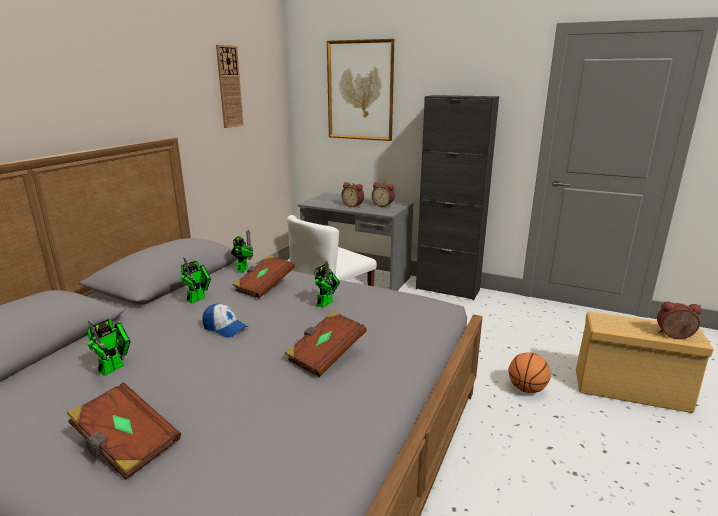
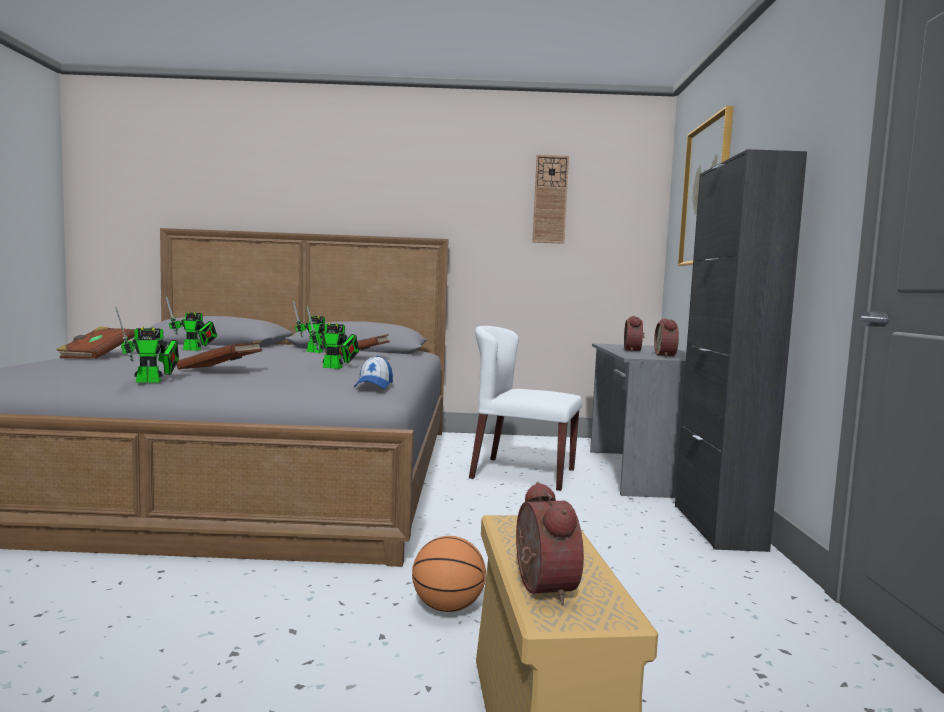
camera: 65 degrees right, 15 degrees down
cap [202,304,248,338] -> cap moved to [354,356,393,389]
toy robot [231,230,253,273] -> toy robot moved to [115,307,179,382]

